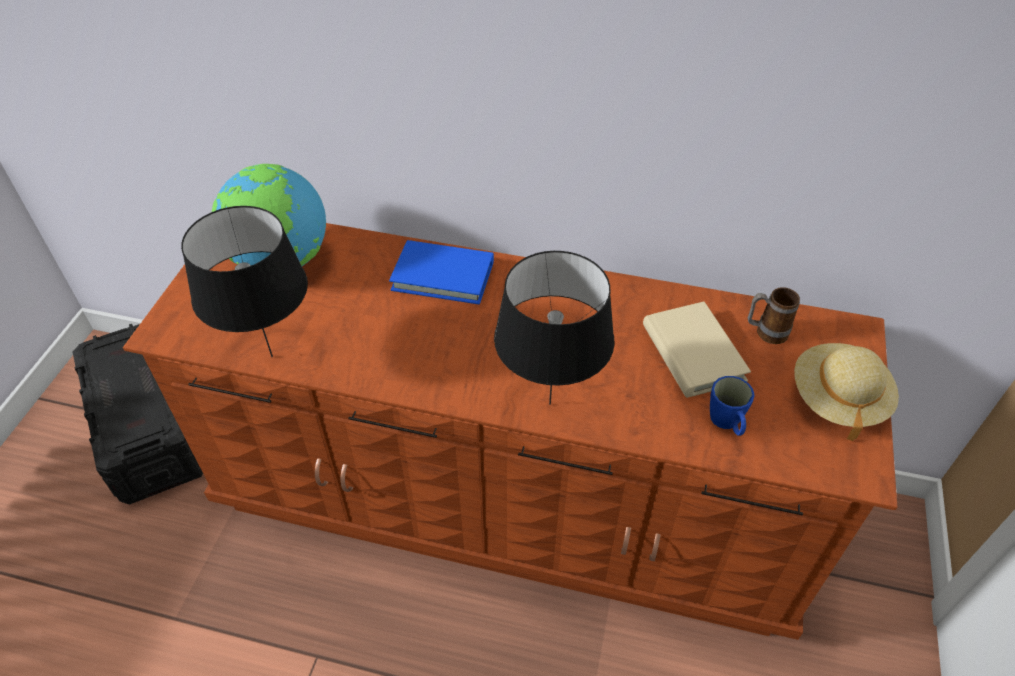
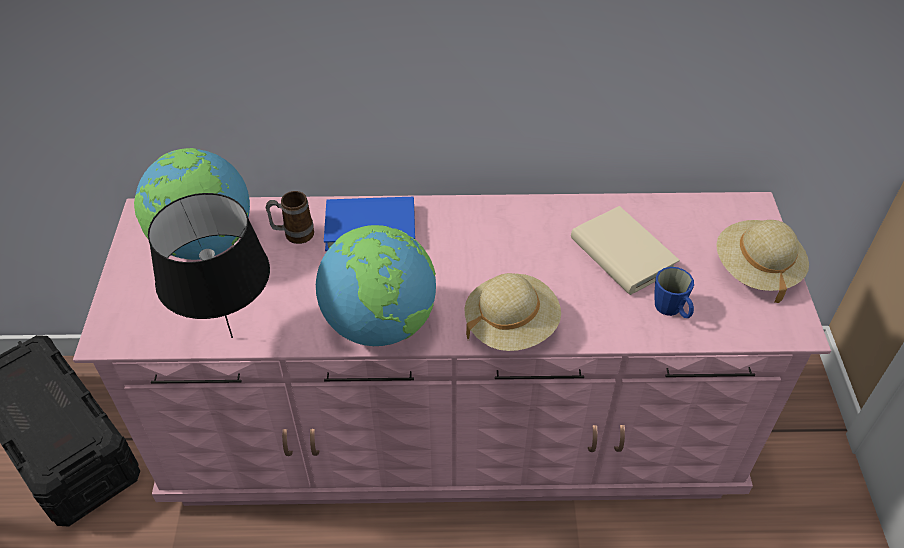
camera: 15 degrees left, 0 degrees up
brown dresser [123,223,898,640] -> pink dresser [73,192,831,506]
black table lamp [494,251,615,405] -> beige hat [464,273,561,351]
mug [748,287,800,344] -> mug moved to [266,191,314,244]
none -> globe [316,225,436,346]

